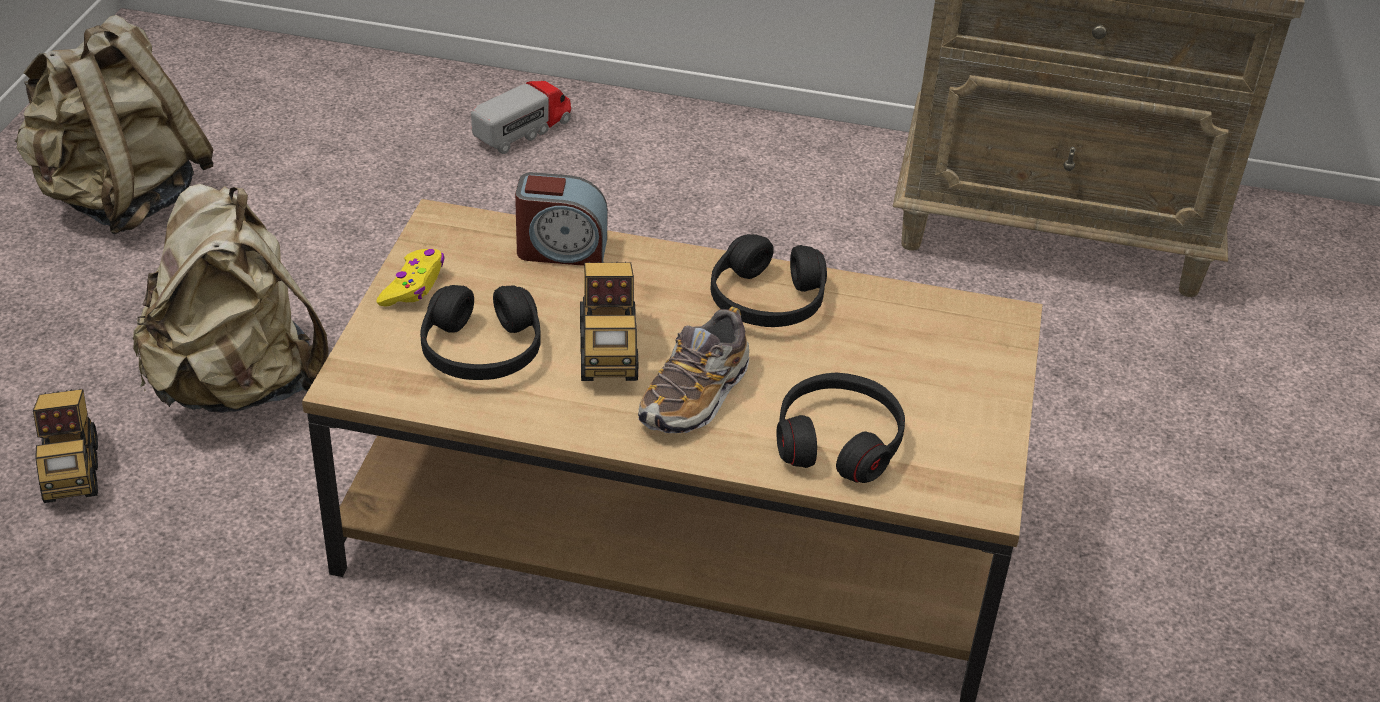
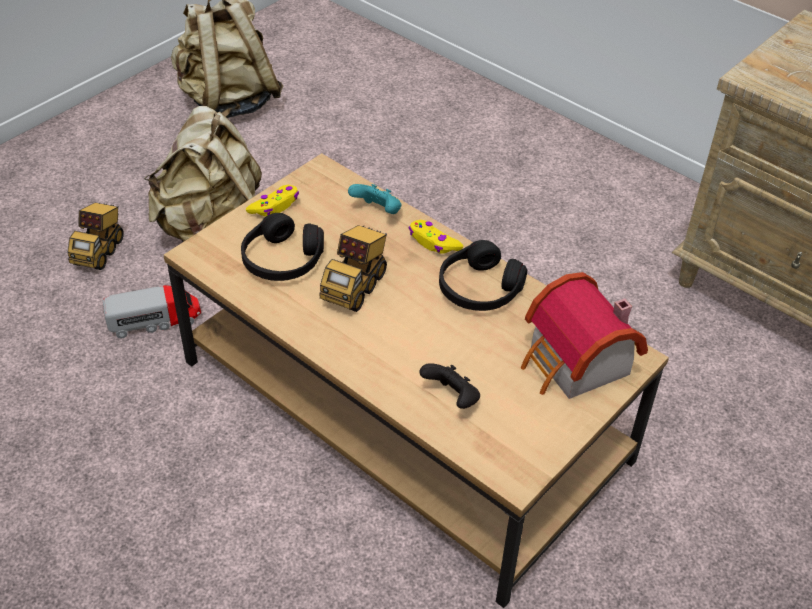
camera: 30 degrees right, 5 degrees up
toy truck [471,81,571,154] -> toy truck moved to [103,285,201,338]
alarm clock [515,172,608,266] -> turquoise game controller [348,184,402,214]
shoe [637,306,749,433] -> none
black headphones [776,373,905,483] -> black game controller [419,363,480,409]
none -> yellow game controller [409,220,463,254]
none -> toy house [521,272,648,399]

